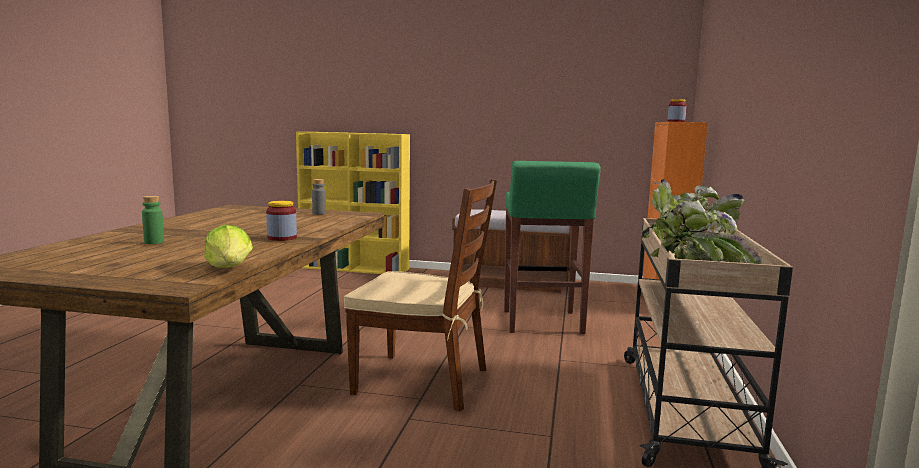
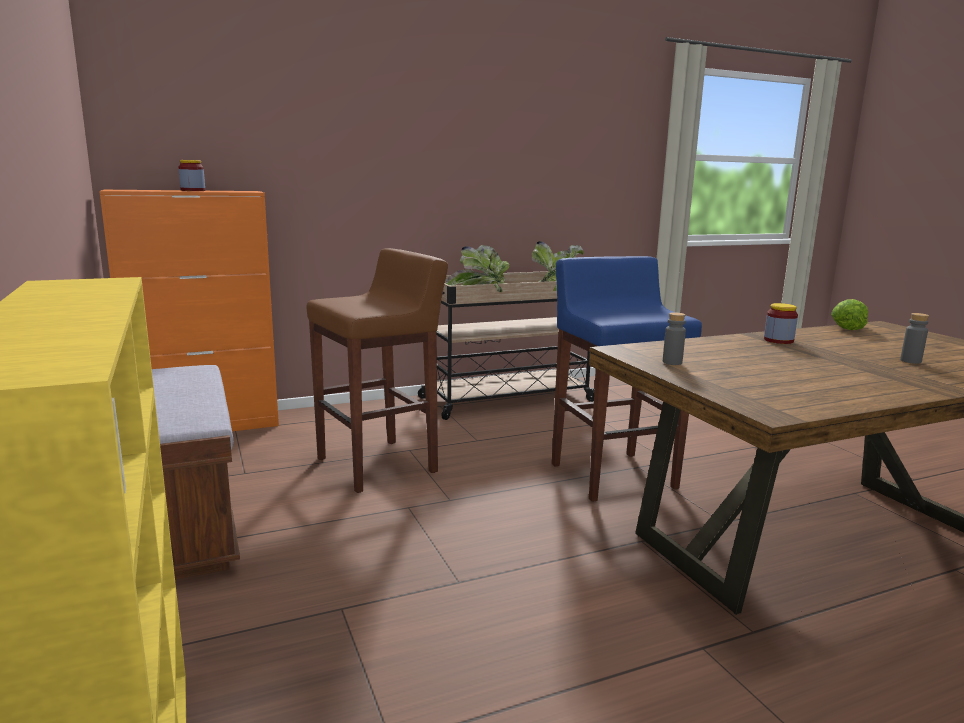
camera: 125 degrees left, 5 degrees up
green bottle [142,196,164,244] -> grey bottle [900,313,929,364]
brown chair [344,179,497,411] -> blue stool [552,256,702,502]
green stool [504,161,601,334] -> brown stool [306,248,448,493]

